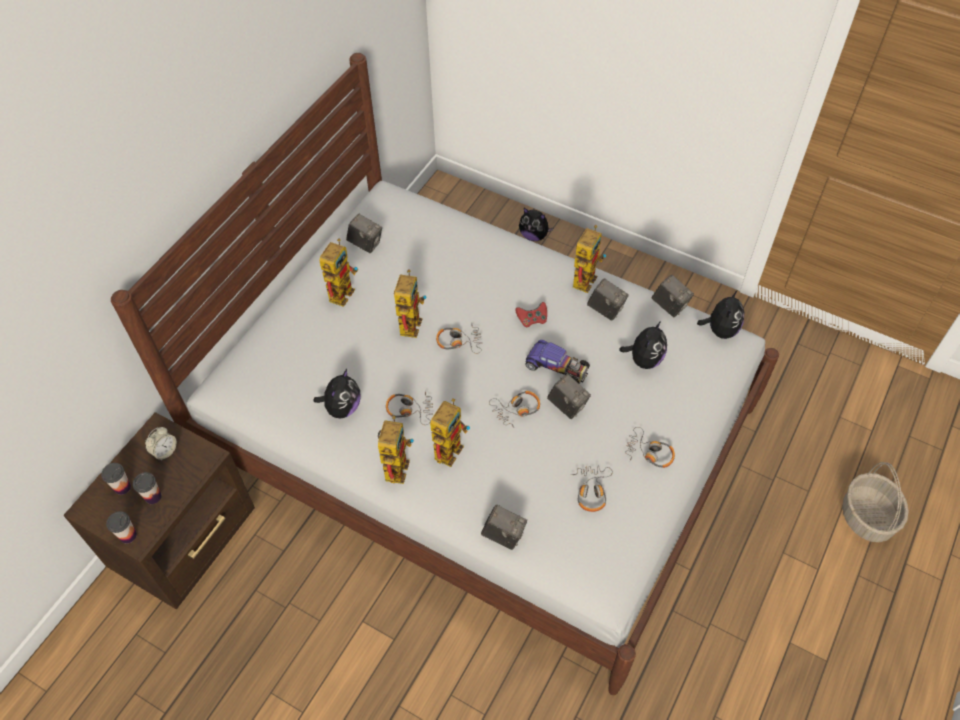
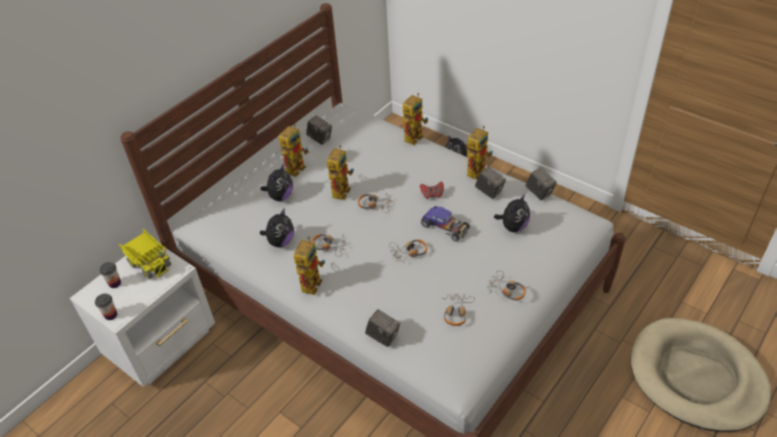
camera: 10 degrees right, 10 degrees down
brown nightstand [63,412,255,609] -> white nightstand [70,248,215,387]
cup [133,472,162,504] -> none
alarm clock [145,427,177,461] -> toy truck [119,229,171,279]
toy robot [430,398,470,467] -> toy robot moved to [403,93,428,145]
camera [547,374,591,419] -> none
plush toy [697,291,744,339] -> plush toy moved to [261,164,293,201]
basket [842,462,909,542] -> beige dog bed [631,318,771,432]

